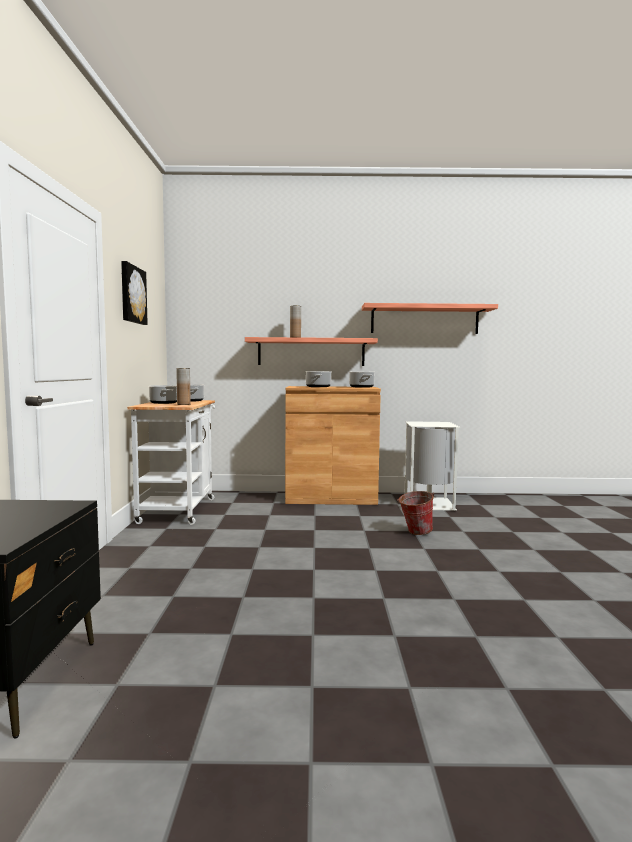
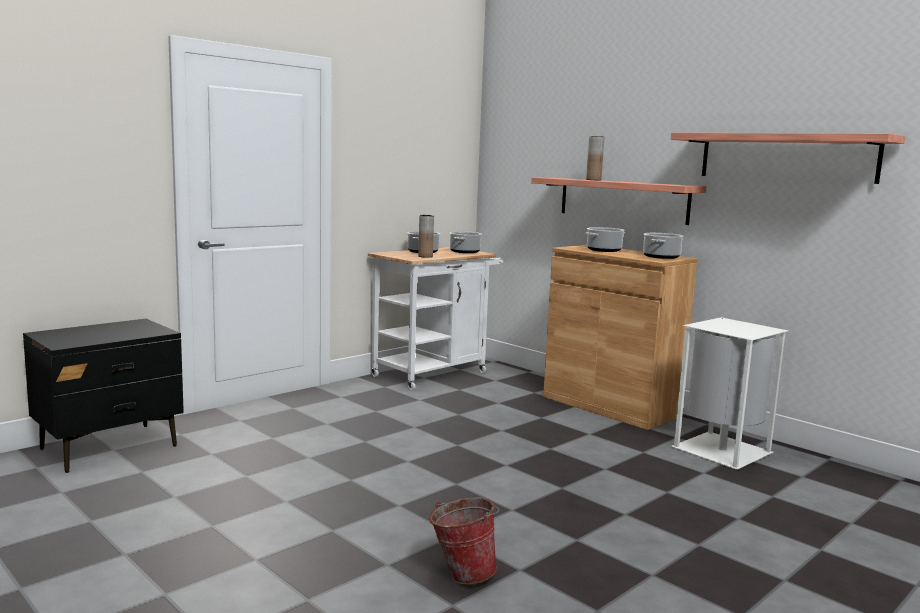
camera: 45 degrees right, 5 degrees up
picture [121,261,148,325] -> none
bucket [397,491,434,535] -> bucket moved to [429,497,499,585]

